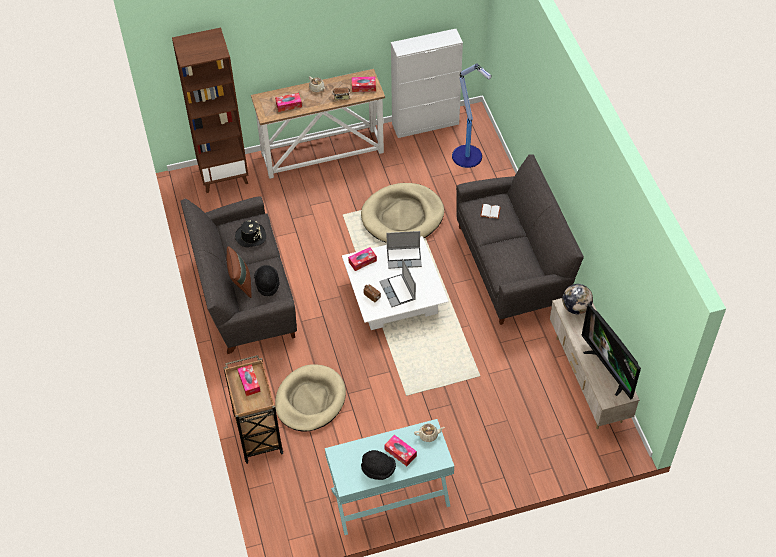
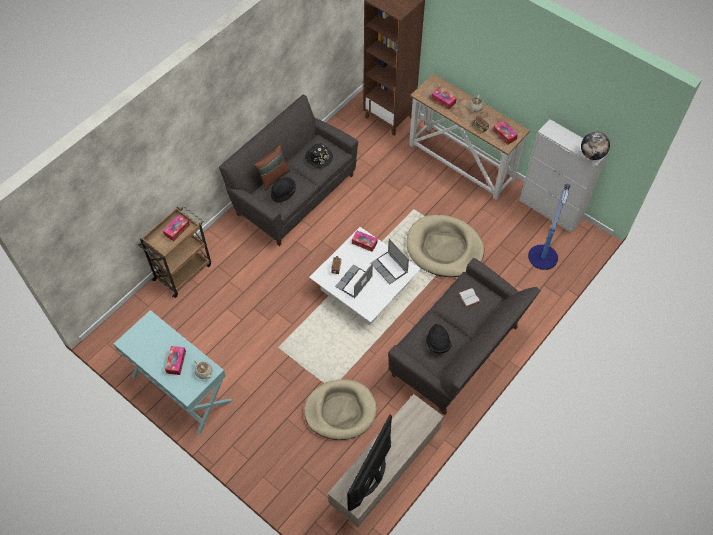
camera: 55 degrees right, 5 degrees up
beige dog bed [275,364,346,431] -> beige dog bed moved to [304,379,377,440]
black hat [361,450,396,480] -> black hat moved to [426,324,452,354]
globe [562,284,593,314] -> globe moved to [581,132,610,160]

